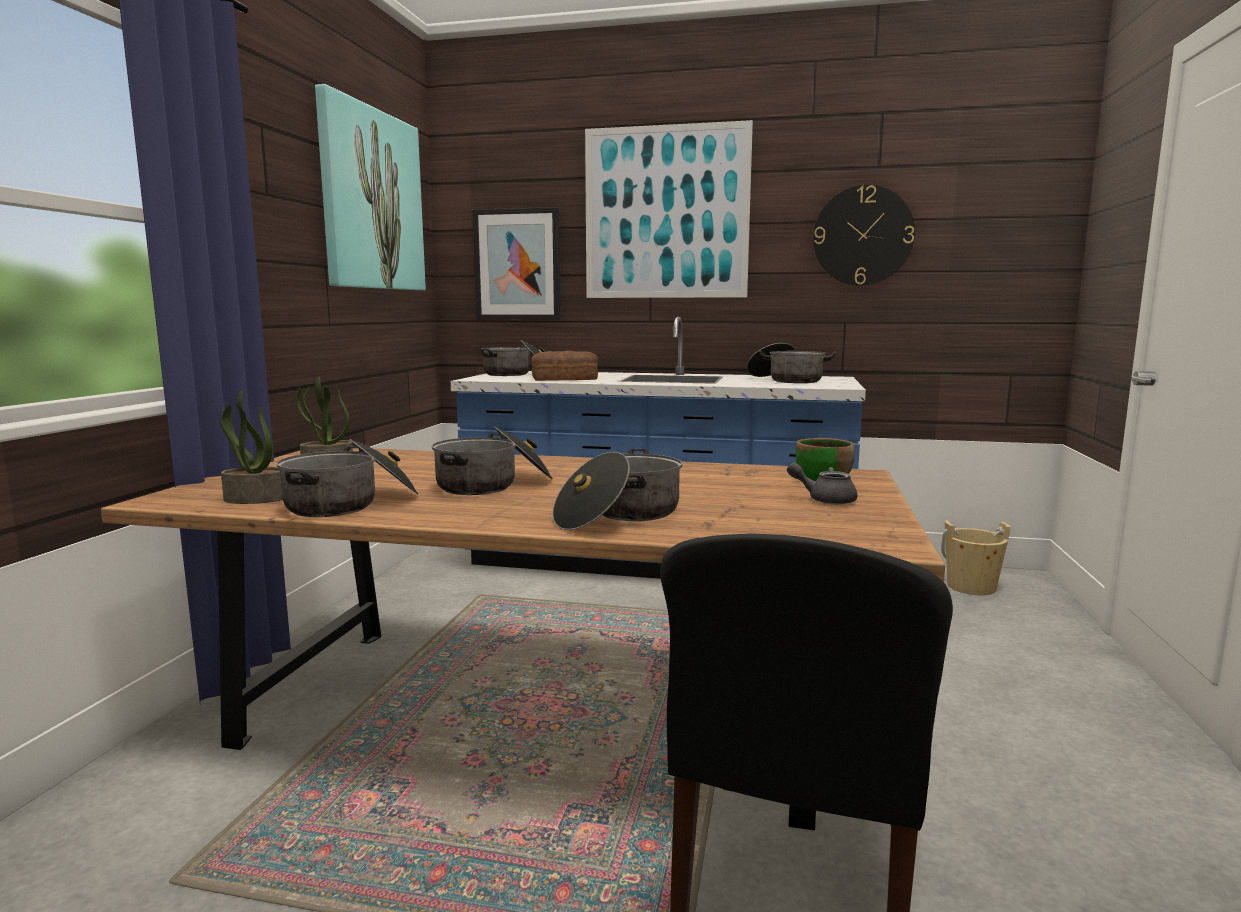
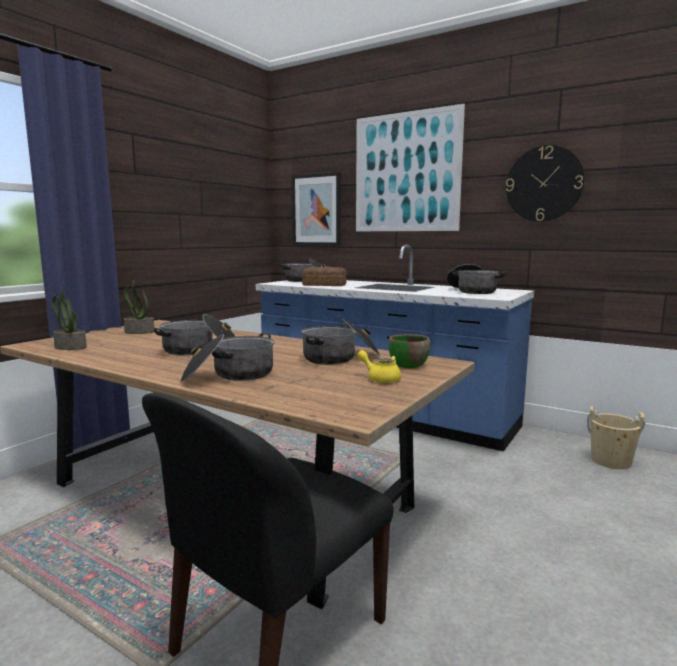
camera: 20 degrees right, 0 degrees up
cooking pot [276,439,418,517] -> cooking pot moved to [301,320,380,365]
picture [315,84,426,290] -> none
grey teapot [787,462,857,505] -> yellow teapot [357,350,401,383]

